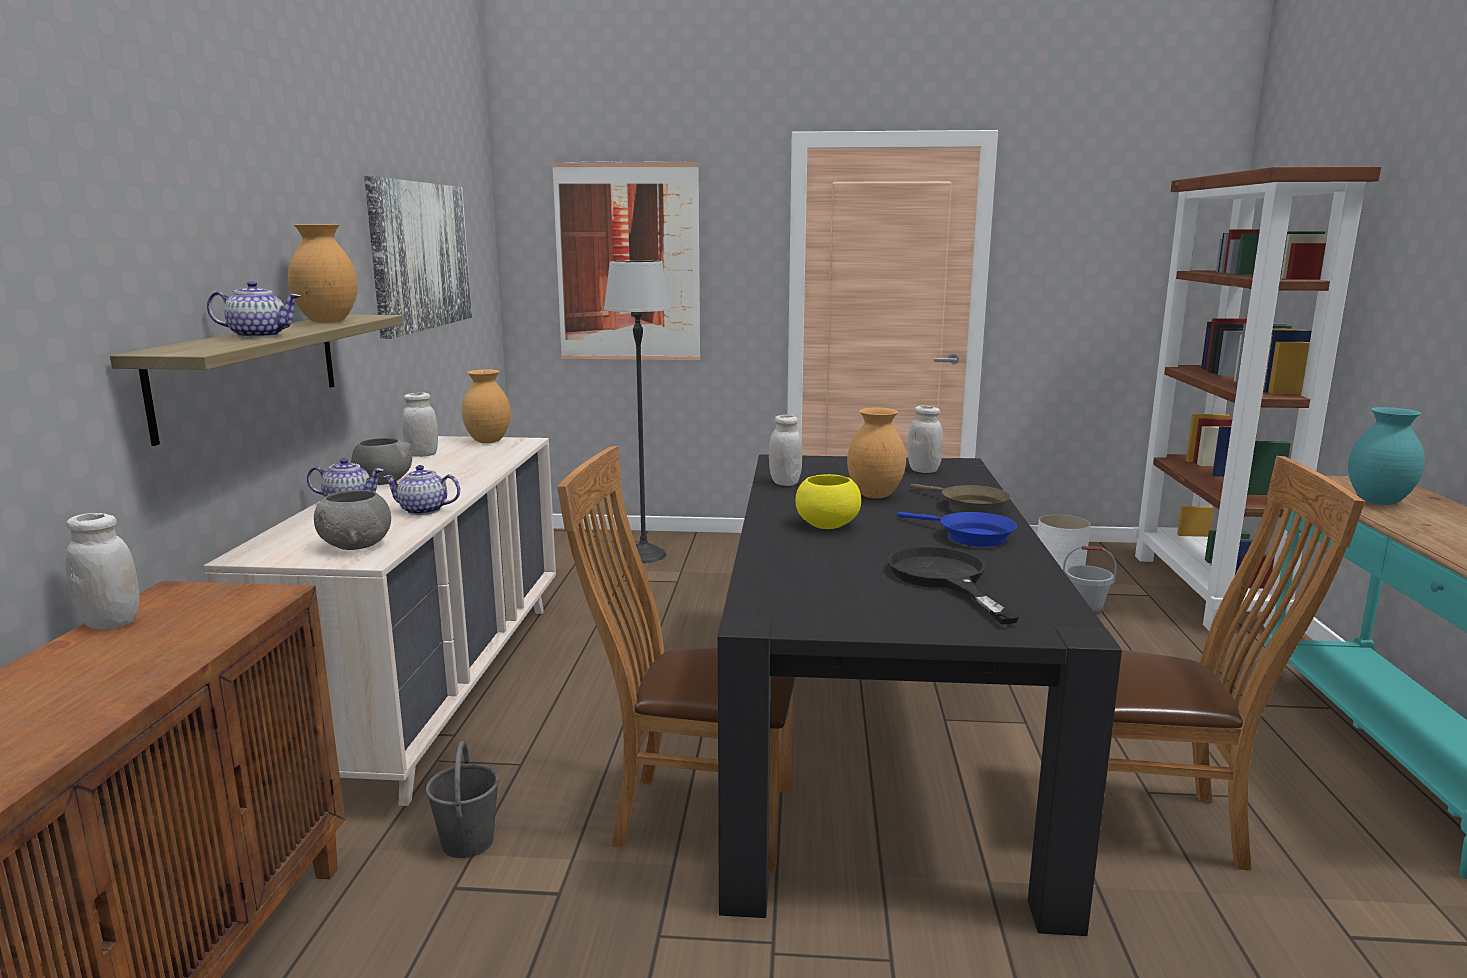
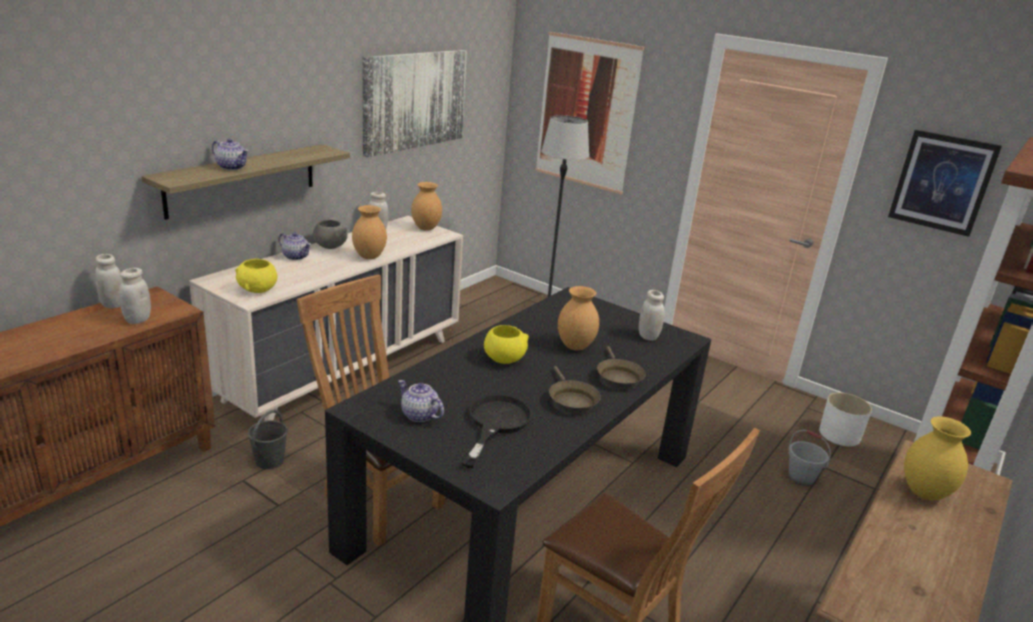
camera: 30 degrees right, 10 degrees up
brown vase [288,225,358,323] -> brown vase moved to [352,205,387,259]
grey bowl [314,490,391,550] -> yellow bowl [235,259,278,293]
teapot [383,465,460,515] -> teapot moved to [398,380,444,422]
white jar [769,415,802,486] -> white jar moved to [119,268,151,324]
blue frying pan [897,512,1017,547] -> brown frying pan [549,366,601,414]
turquoise vase [1348,407,1425,505] -> yellow vase [904,416,971,501]
none -> picture [888,130,1002,237]

